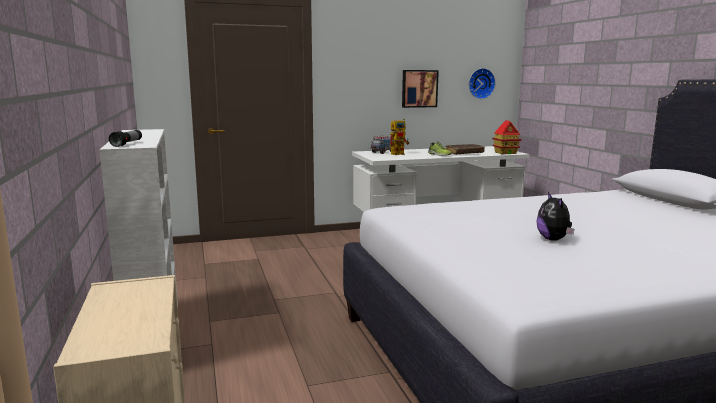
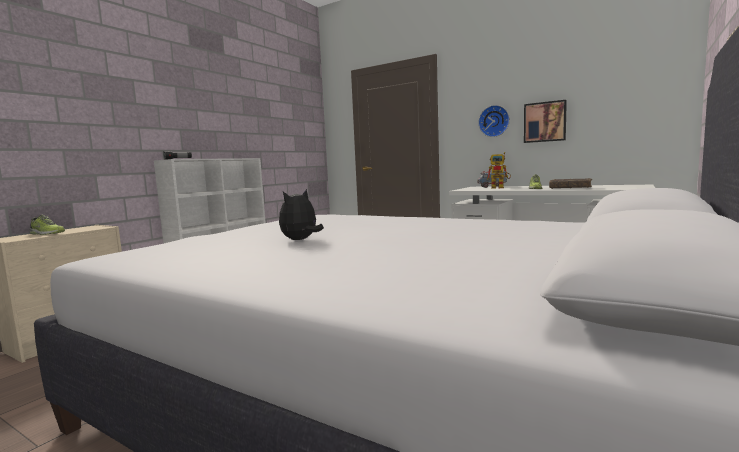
camera: 50 degrees right, 5 degrees down
wall clock [469,68,496,99] -> wall clock moved to [478,105,510,137]
toy house [492,120,521,154] -> none
none -> shoe [29,215,65,235]

